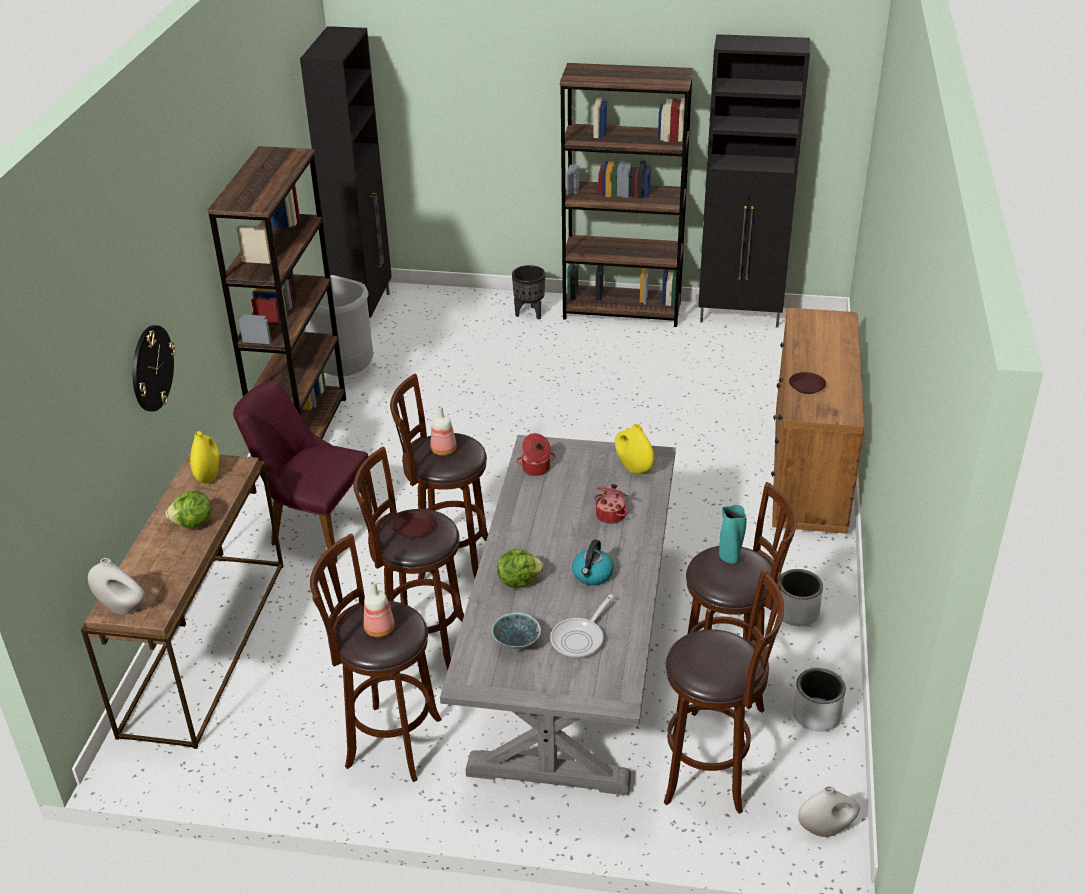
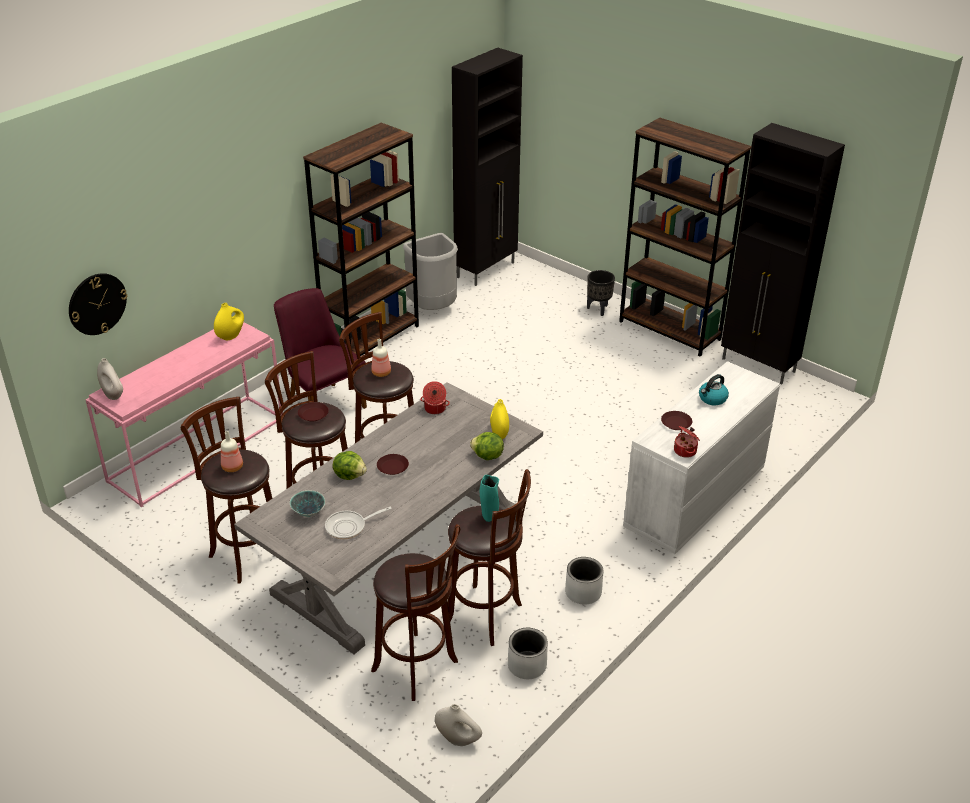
camera: 30 degrees right, 0 degrees up
brown console table [81,452,283,749] -> pink console table [85,322,283,507]
wall clock [133,325,175,412] -> wall clock moved to [69,273,127,335]
lettuce [165,491,212,528] -> lettuce moved to [470,432,504,460]
kettle [572,540,614,585] -> kettle moved to [699,374,729,405]
cooking pot [594,484,628,524] -> cooking pot moved to [674,426,700,458]
brown dresser [771,308,865,534] -> white dresser [623,361,780,554]
none -> brown plate [377,454,409,475]

